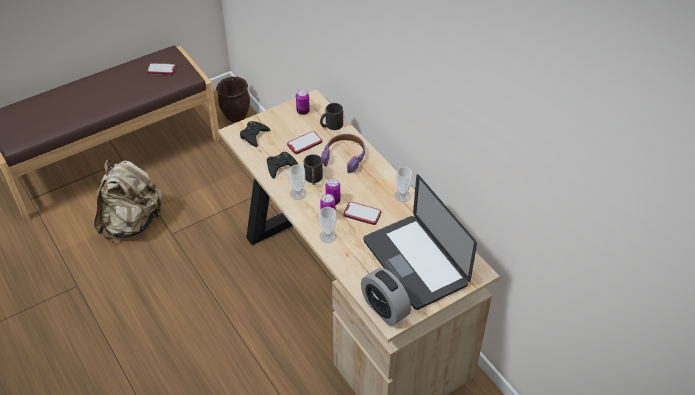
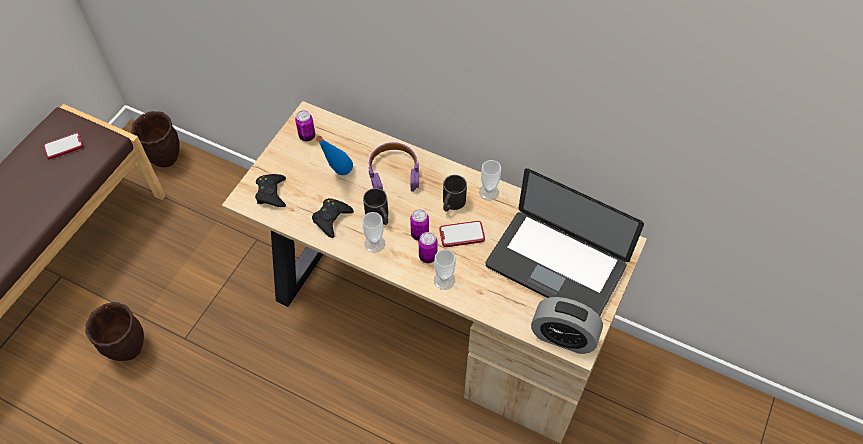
camera: 30 degrees left, 10 degrees up
beige backpack [94,160,163,240] -> brown planter [85,302,144,361]
phone [287,131,322,154] -> blue bottle [316,136,353,175]
black mug [320,103,343,130] -> black mug moved to [443,175,467,212]

